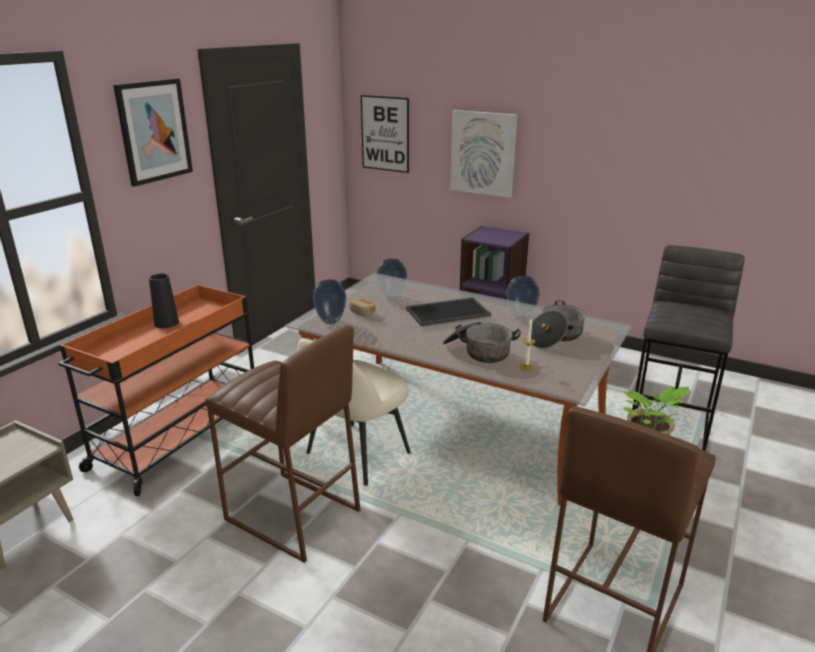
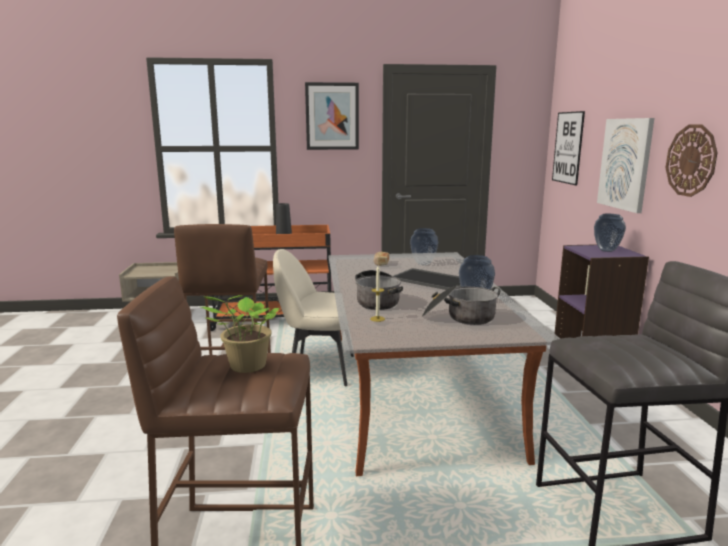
camera: 55 degrees right, 10 degrees down
vase [313,280,346,324] -> vase moved to [594,214,626,252]
none -> wall clock [666,125,718,197]

